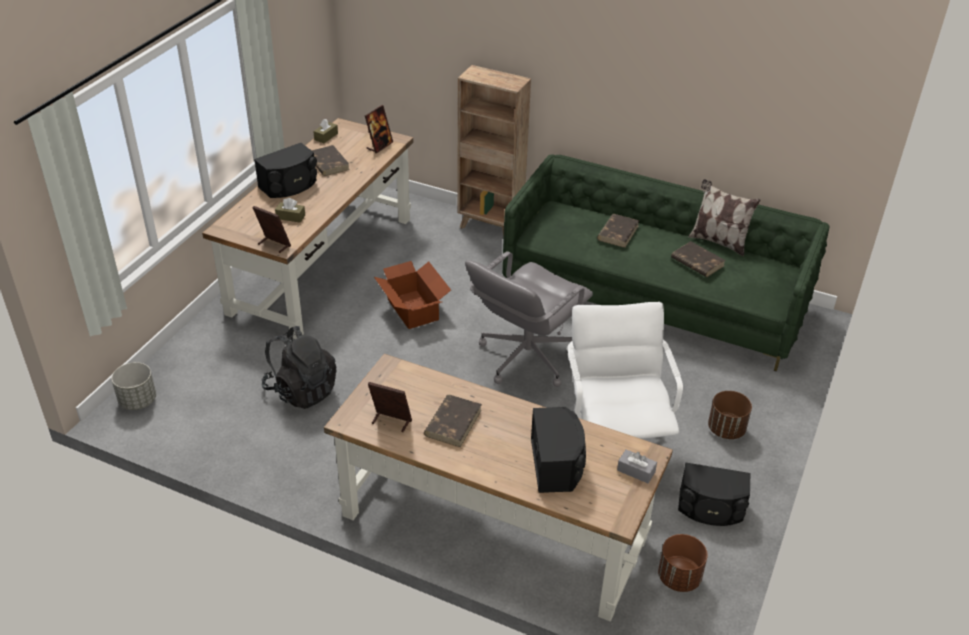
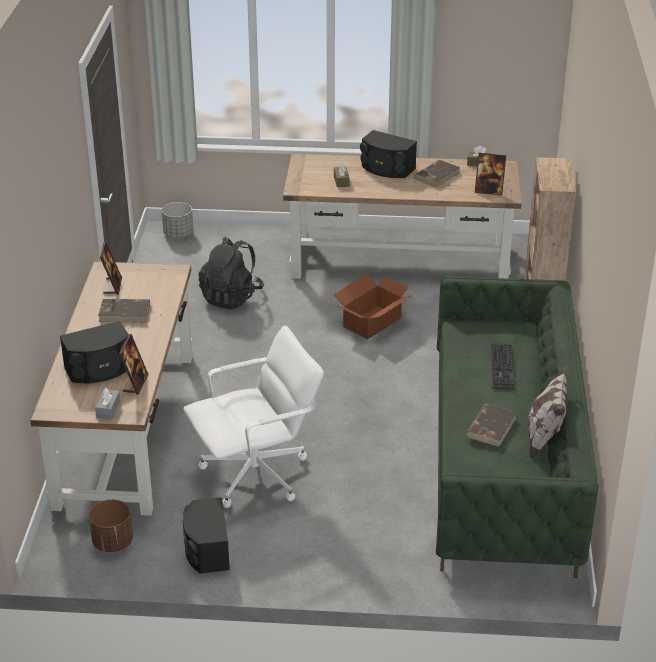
camera: 70 degrees right, 5 degrees down
picture frame [252,206,291,253] -> picture frame moved to [119,334,148,395]
grey office chair [465,251,593,387] -> none
brown book [597,214,640,248] -> keyboard [490,343,514,389]
brown planter [708,391,752,439] -> none

